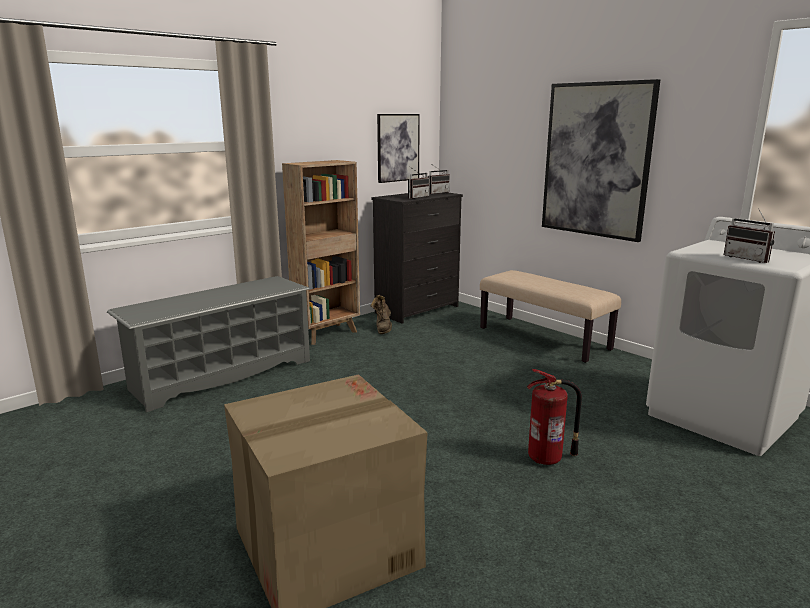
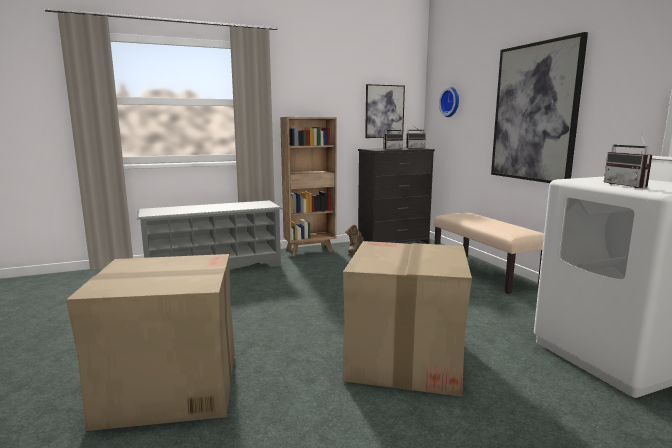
camera: 20 degrees right, 5 degrees down
fire extinguisher [527,369,582,465] -> cardboard box [343,241,472,397]
none -> wall clock [439,87,459,117]

